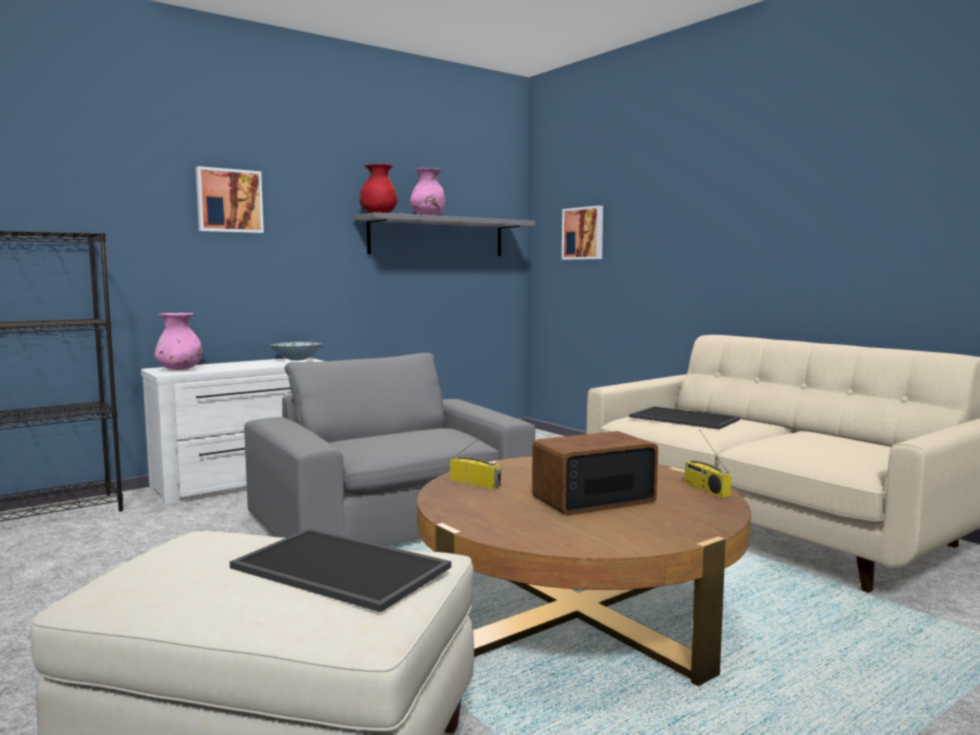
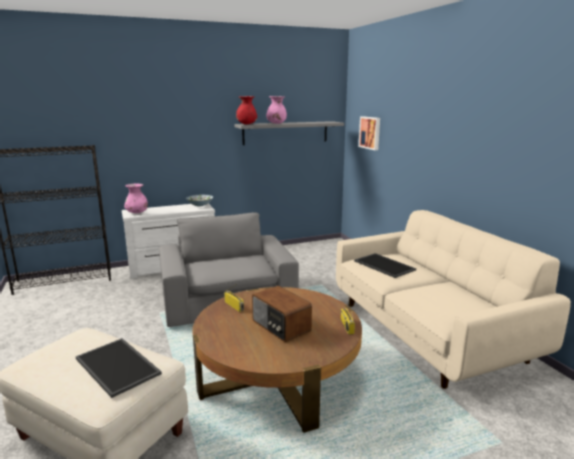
camera: 15 degrees right, 10 degrees up
picture [196,166,264,233] -> none
radio [532,431,658,516] -> radio turned 120 degrees counterclockwise [252,286,312,342]

